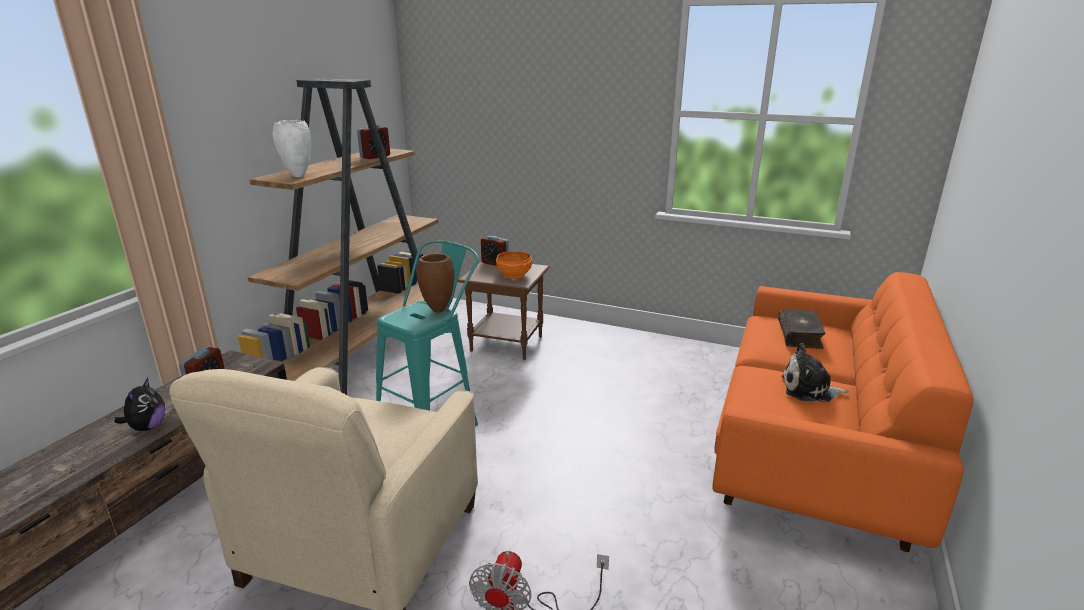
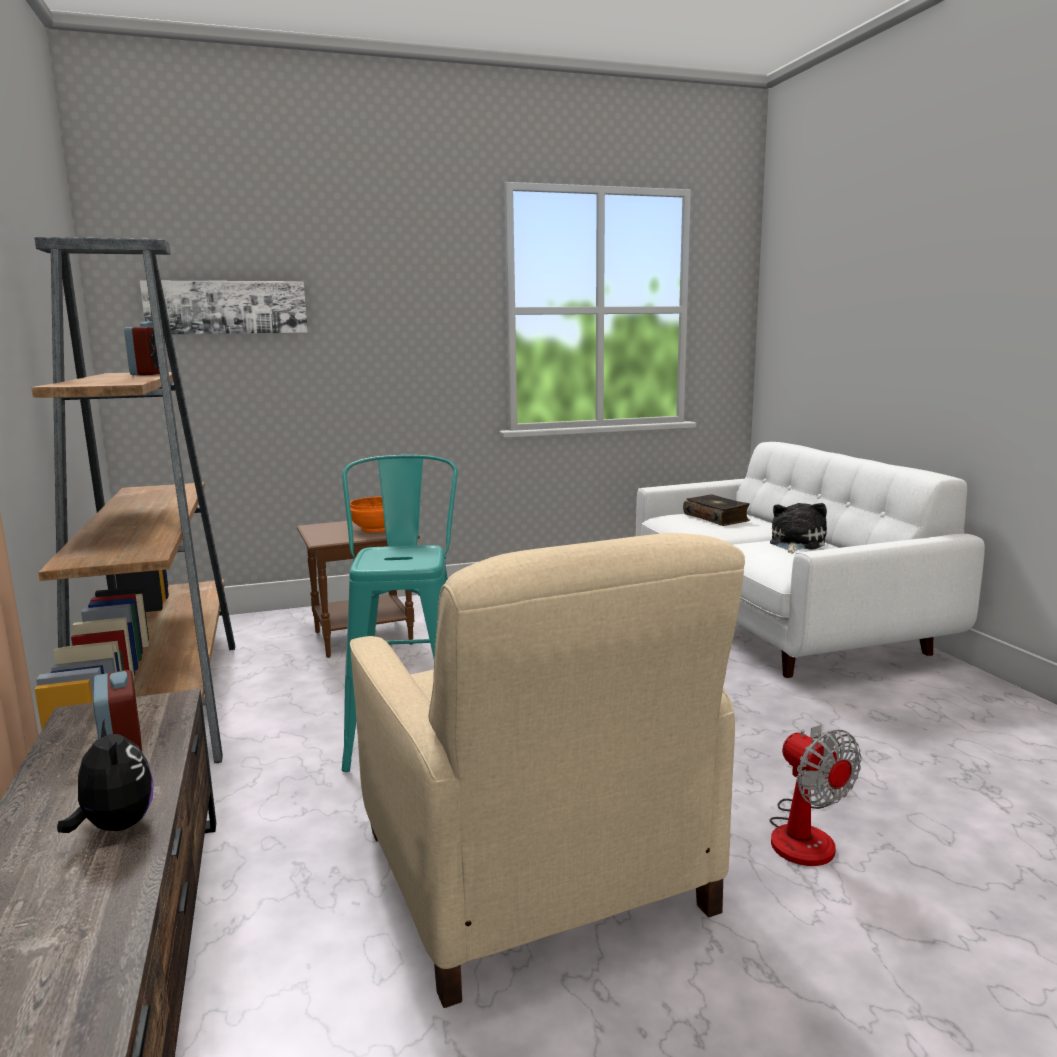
camera: 40 degrees left, 10 degrees down
white vase [272,120,311,177] -> none
brown vase [416,253,454,313] -> none
alarm clock [481,236,509,266] -> none
orange sofa [713,272,973,552] -> white sofa [636,442,985,678]
plush toy [782,343,849,402] -> plush toy turned 150 degrees clockwise [770,503,827,553]
none -> picture [140,280,308,335]

